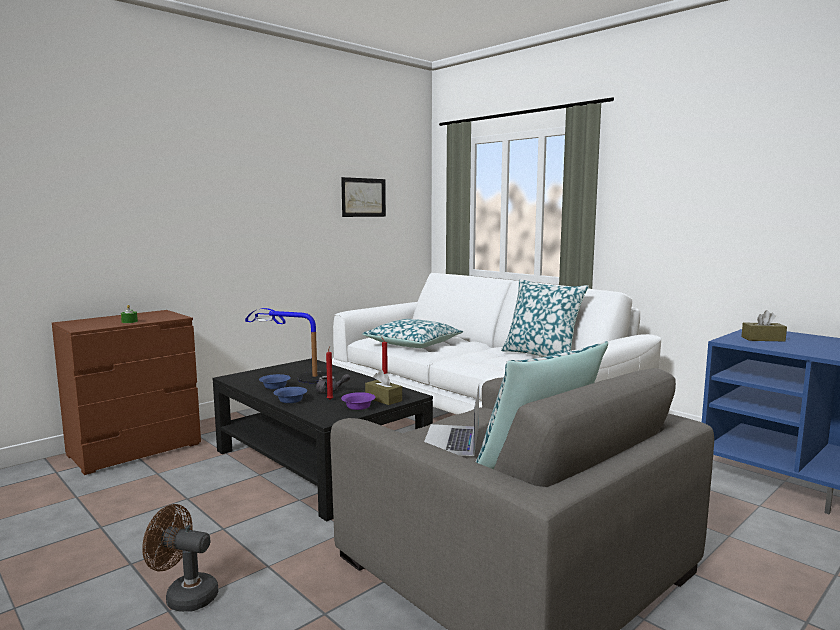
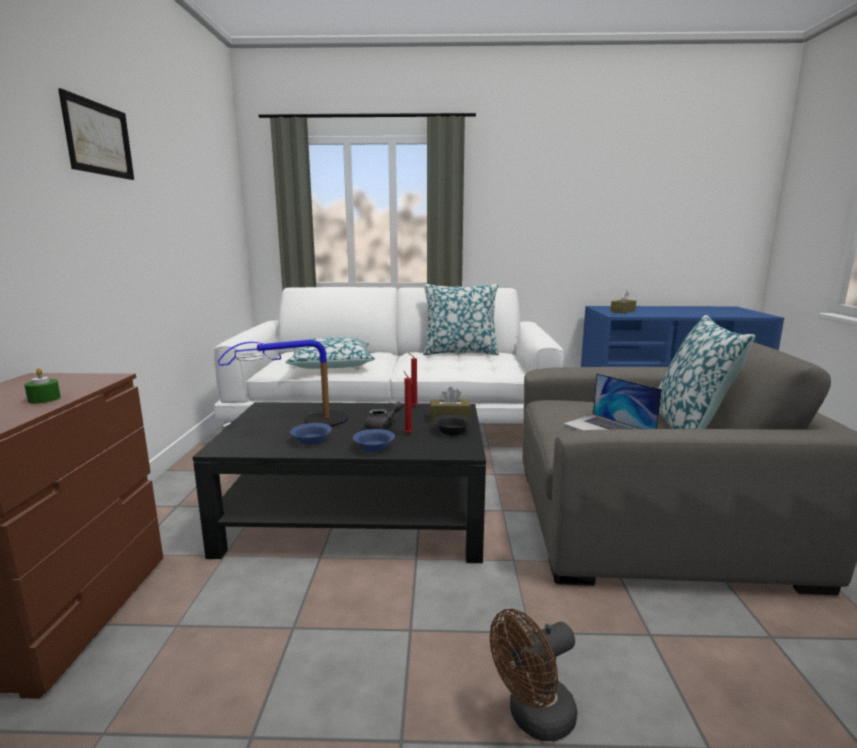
camera: 45 degrees left, 5 degrees up
picture [341,177,386,217] -> picture moved to [58,88,134,180]
purple bowl [341,392,376,410] -> black bowl [433,415,472,435]

